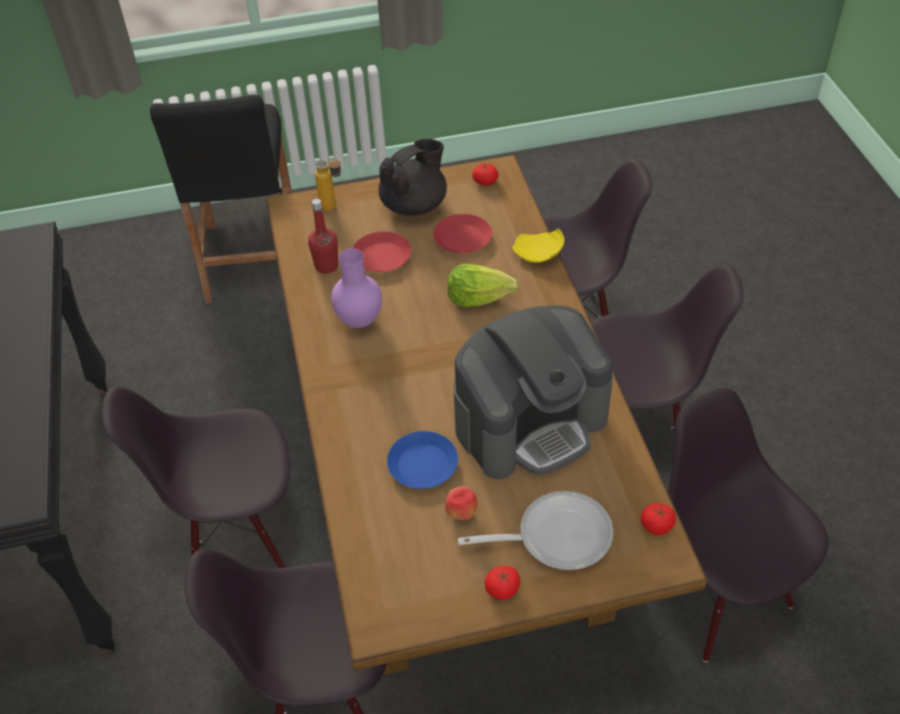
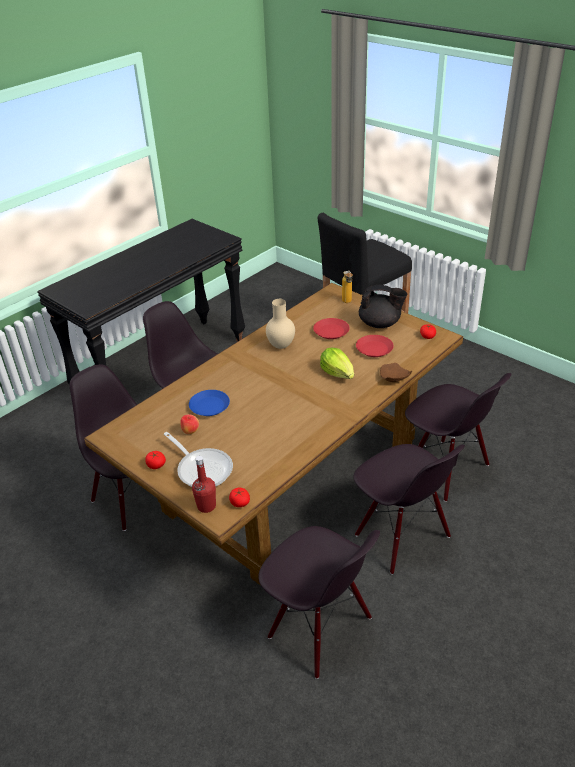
camera: 55 degrees right, 10 degrees down
red bottle [308,199,338,274] -> red bottle moved to [192,456,216,513]
purple vase [331,248,382,328] -> beige vase [266,299,295,349]
coffee machine [453,305,613,479] -> none
yellow plate [513,229,564,263] -> brown plate [380,363,412,382]
black chair [668,388,828,662] -> black chair turned 105 degrees clockwise [258,526,380,679]

